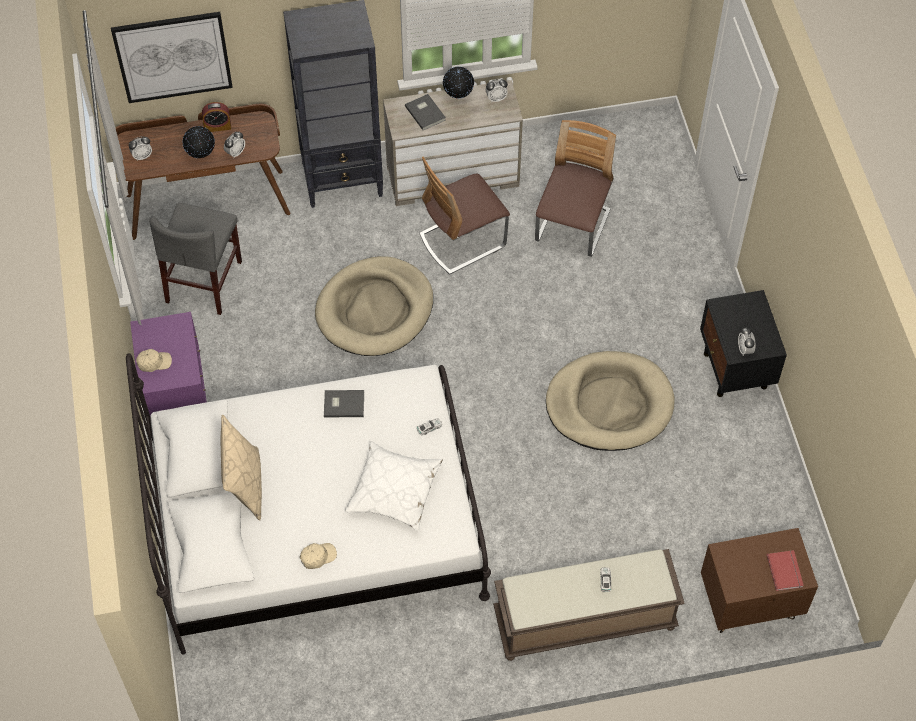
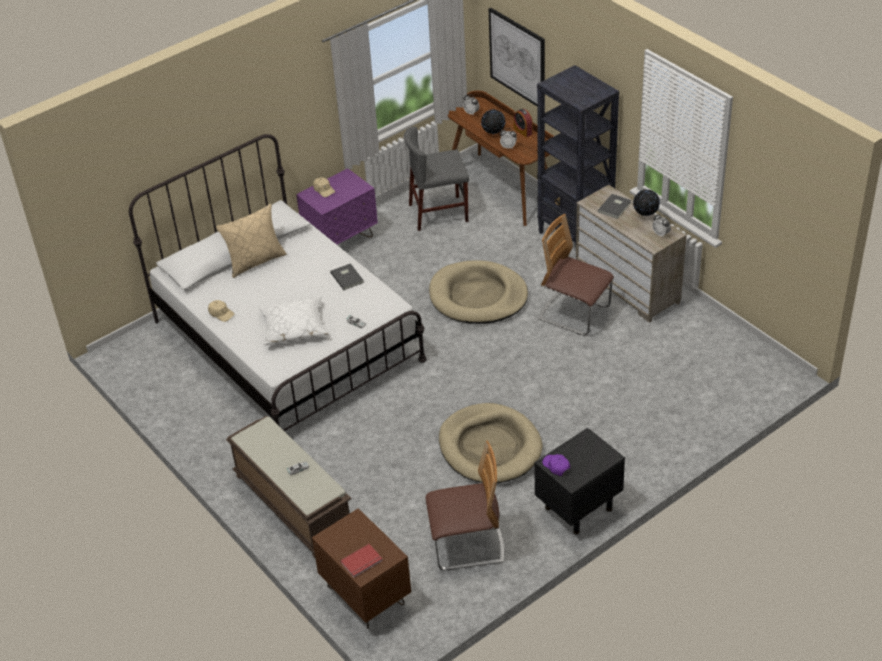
camera: 65 degrees right, 15 degrees down
chair [535,120,616,257] -> chair moved to [425,441,504,571]
alarm clock [738,327,756,355] -> purple cap [542,454,570,476]

